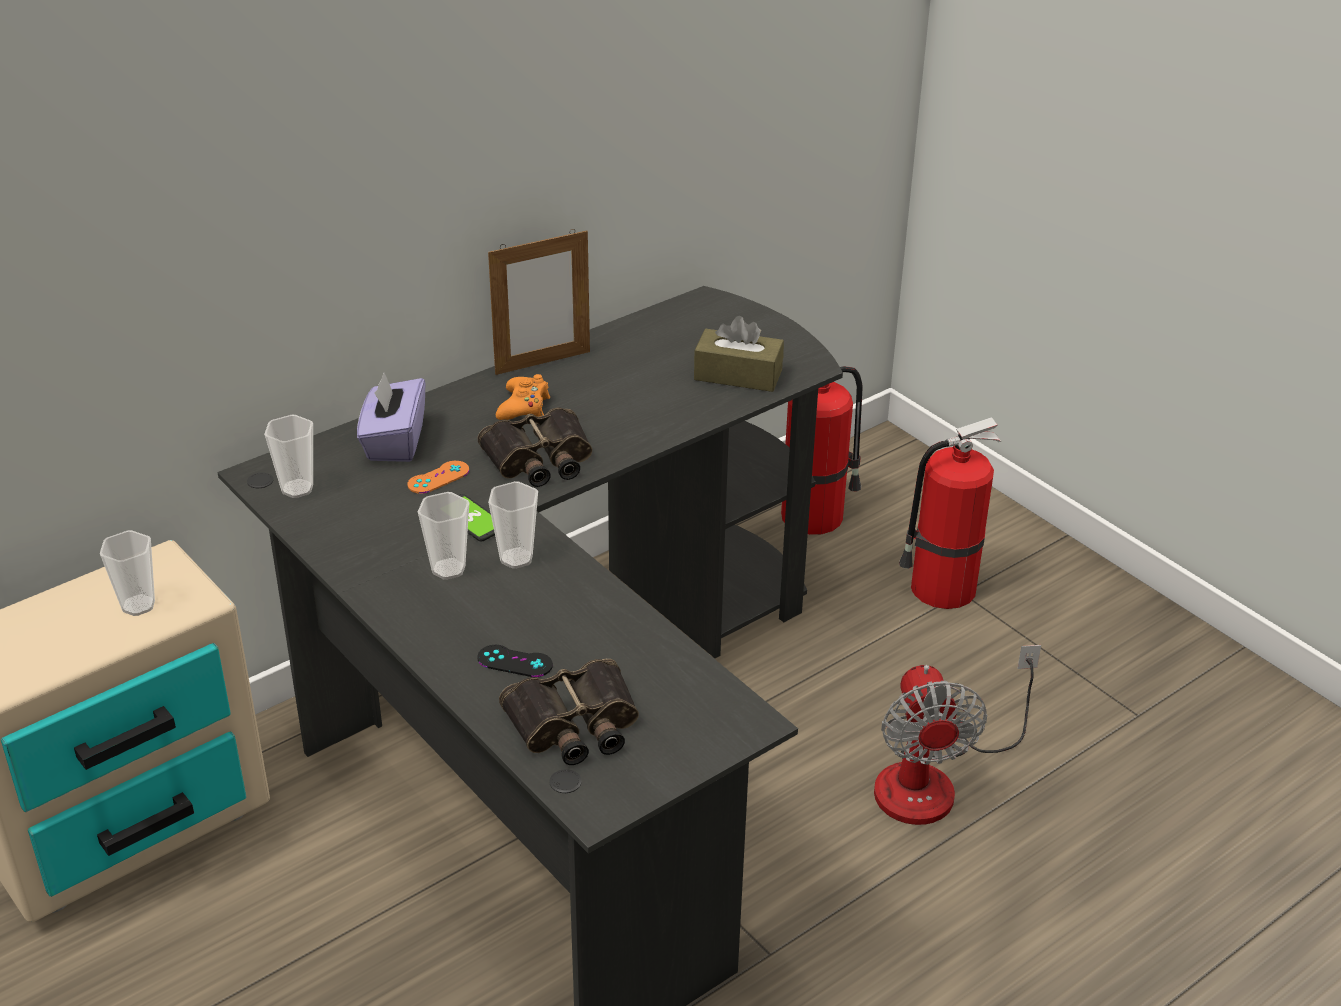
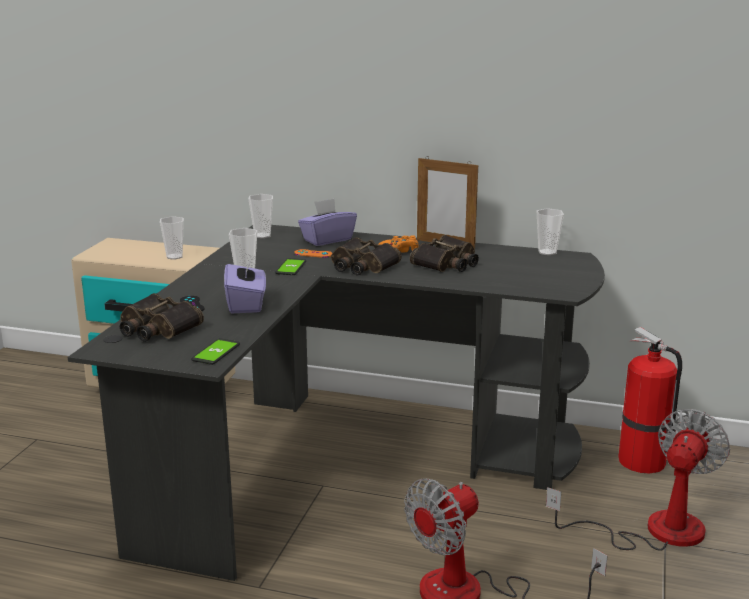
camera: 55 degrees right, 15 degrees down
cup [488,481,538,569] -> cup moved to [537,208,564,255]
brown tissue box [694,316,784,392] -> none
fire extinguisher [899,417,1001,609] -> fan [546,409,730,551]
none -> phone [191,338,240,365]
none -> purple tissue box [224,255,266,313]
none -> binoculars [410,235,479,272]

